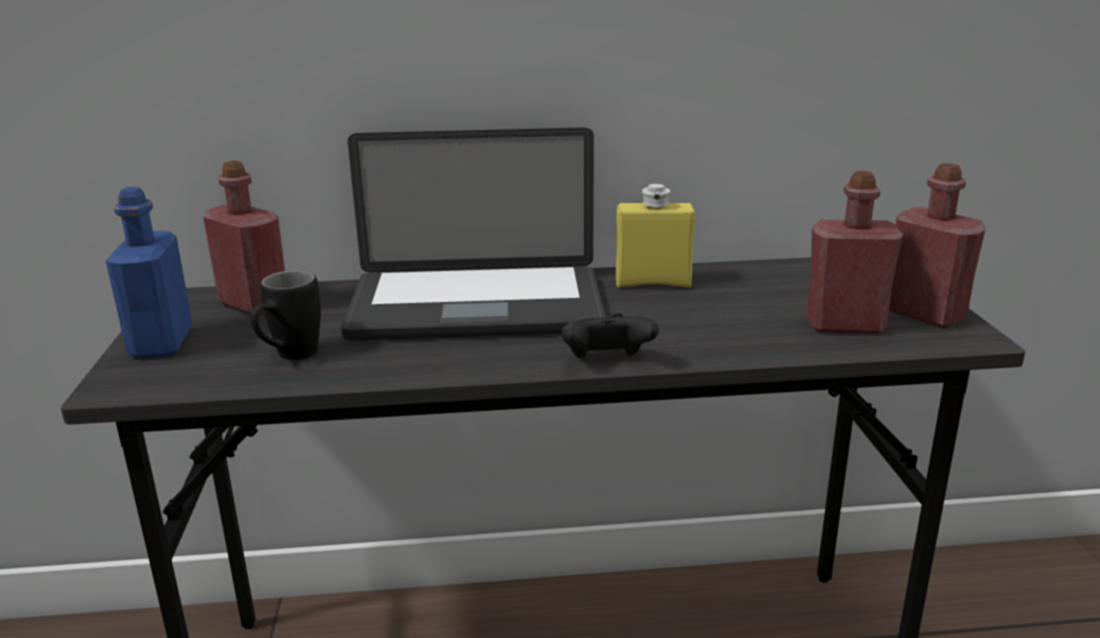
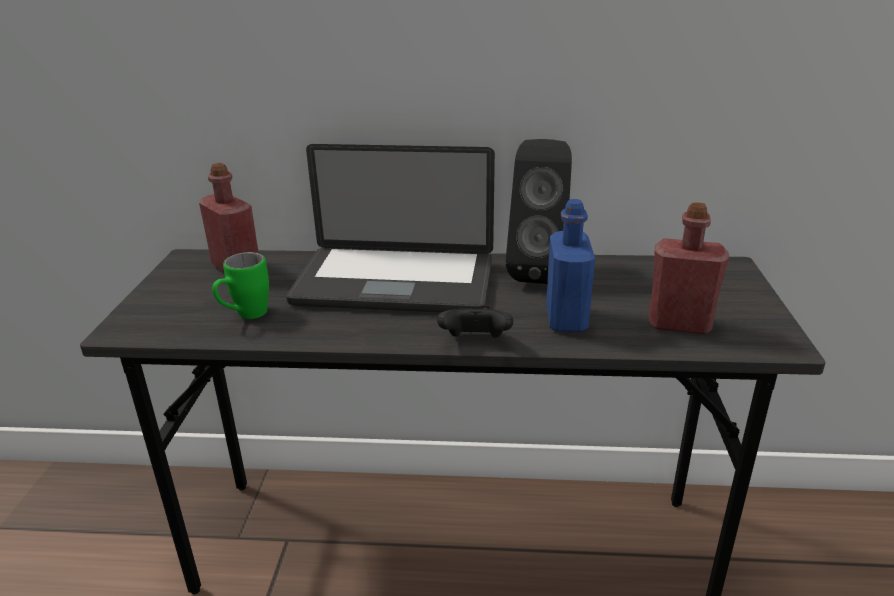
camera: 10 degrees right, 5 degrees up
blue bottle [106,187,193,358] -> blue bottle moved to [546,199,595,332]
black mug [251,270,321,360] -> green mug [212,252,269,319]
yellow bottle [616,184,695,287] -> black speaker [506,139,572,284]
red bottle [889,163,986,328] -> none

